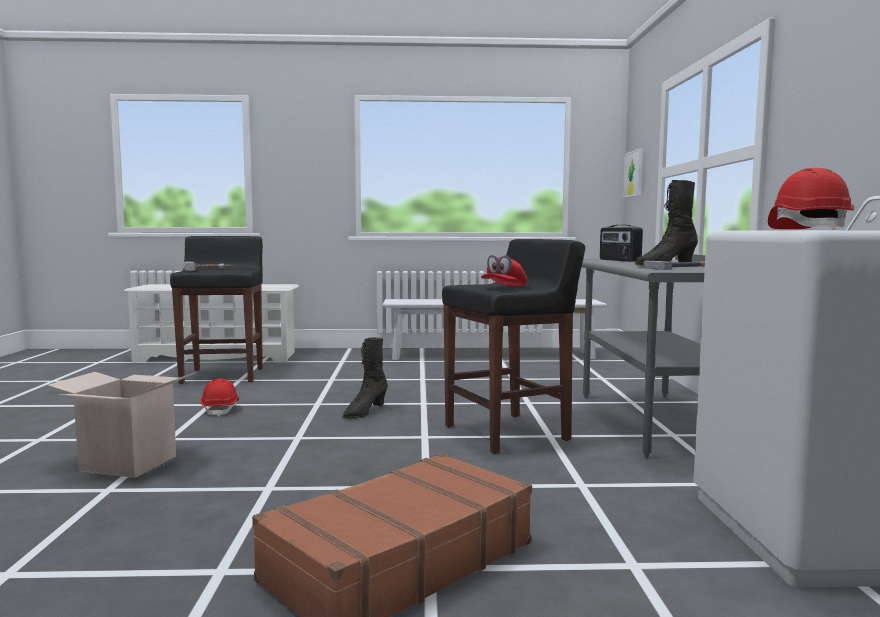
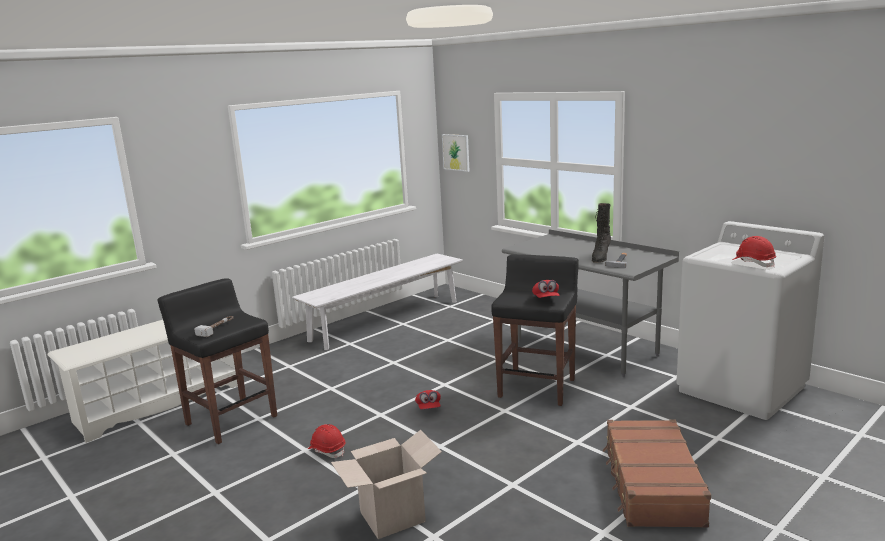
camera: 40 degrees left, 10 degrees up
black boot [342,337,388,419] -> red cap [415,390,441,409]
radio [600,225,643,262] -> none

